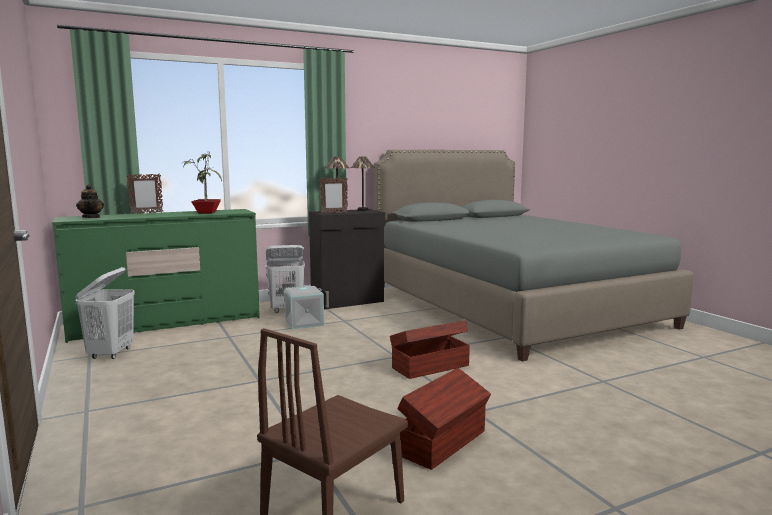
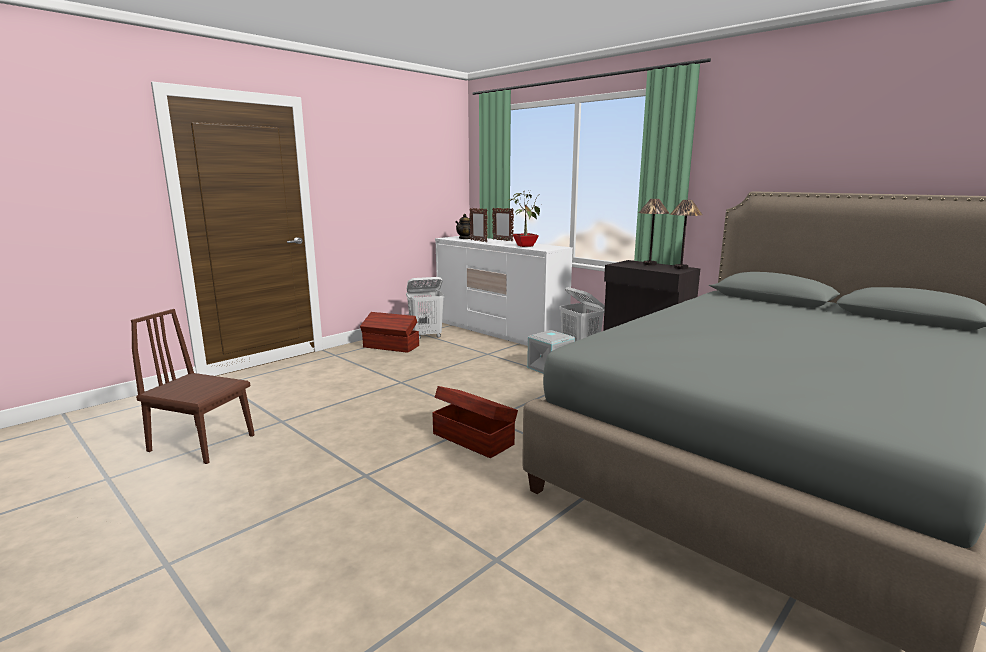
camera: 70 degrees right, 5 degrees up
green dresser [52,209,260,343] -> white dresser [435,236,573,346]
picture frame [319,177,348,214] -> picture frame moved to [469,208,487,242]
brown storage box [397,368,491,470] -> brown storage box moved to [360,312,419,353]

